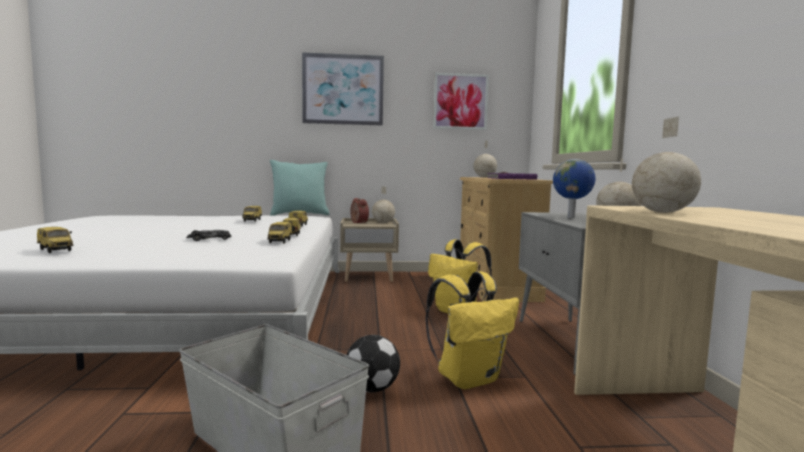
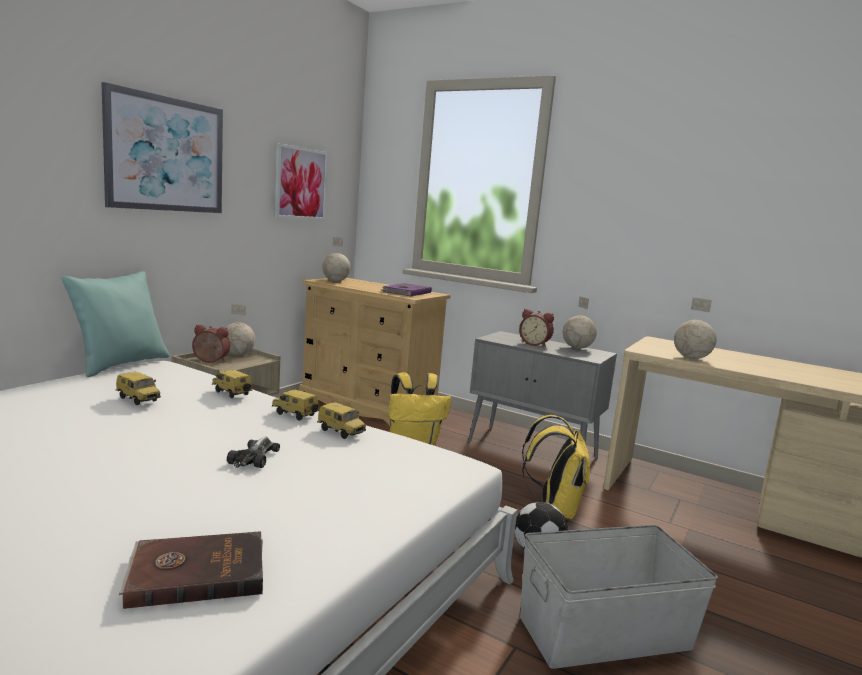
camera: 55 degrees left, 5 degrees up
toy car [37,227,74,253] -> brown book [119,531,263,609]
globe [553,159,595,218] -> alarm clock [519,309,554,347]

